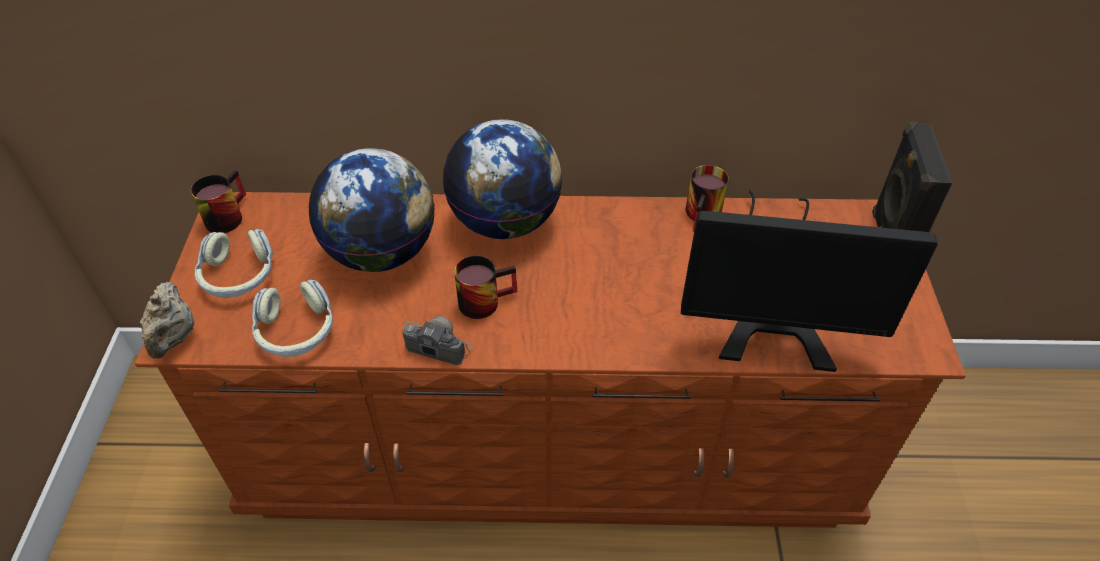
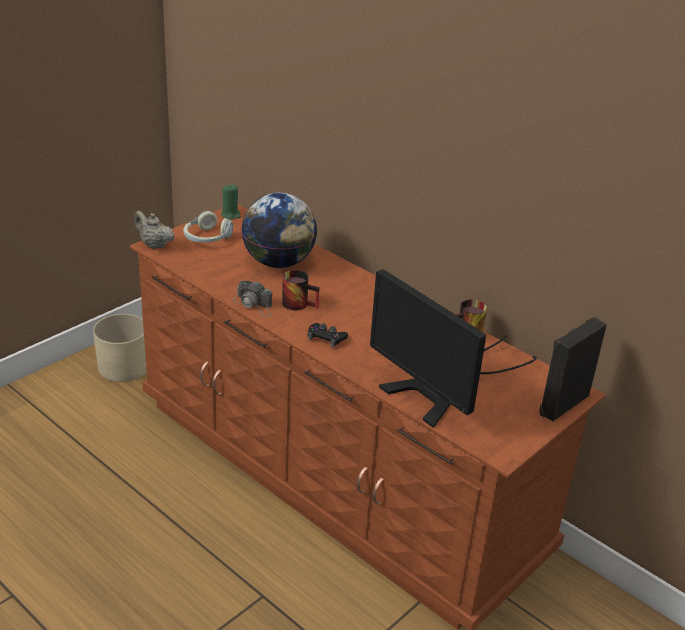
camera: 40 degrees right, 15 degrees down
beige teapot [140,282,194,359] -> beige teapot turned 90 degrees clockwise [134,211,175,249]
mug [191,170,246,233] -> green candle [221,184,241,220]
headphones [252,280,333,357] -> none
camera [402,316,472,365] -> camera turned 150 degrees clockwise [233,281,272,317]
globe [443,119,563,239] -> none
none -> beige planter [93,314,147,382]
none -> black game controller [308,323,348,348]

